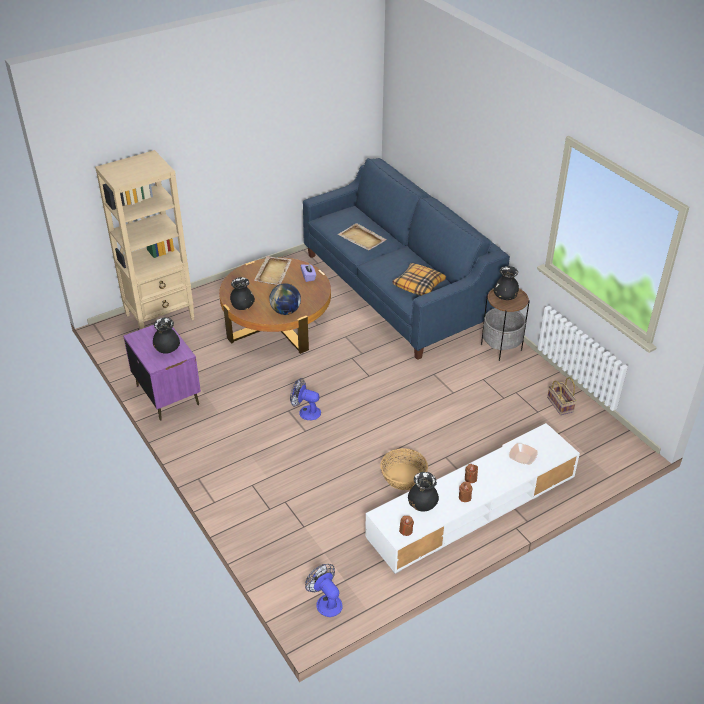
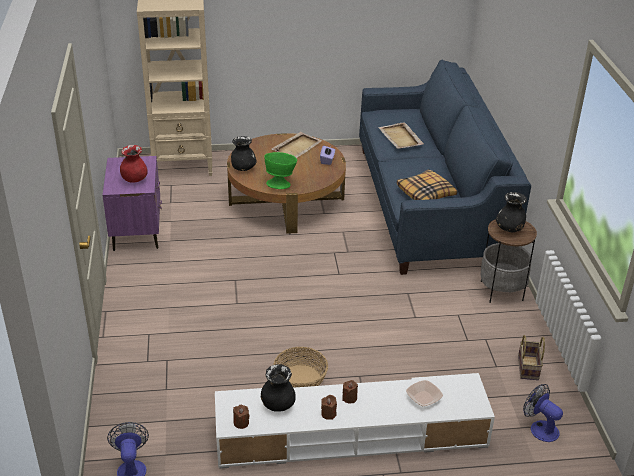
camera: 25 degrees right, 5 degrees down
black vase [153,318,180,354] -> red vase [120,145,148,183]
globe [269,283,301,315] -> green bowl [264,152,297,189]
fan [290,378,321,420] -> fan moved to [523,384,563,442]

